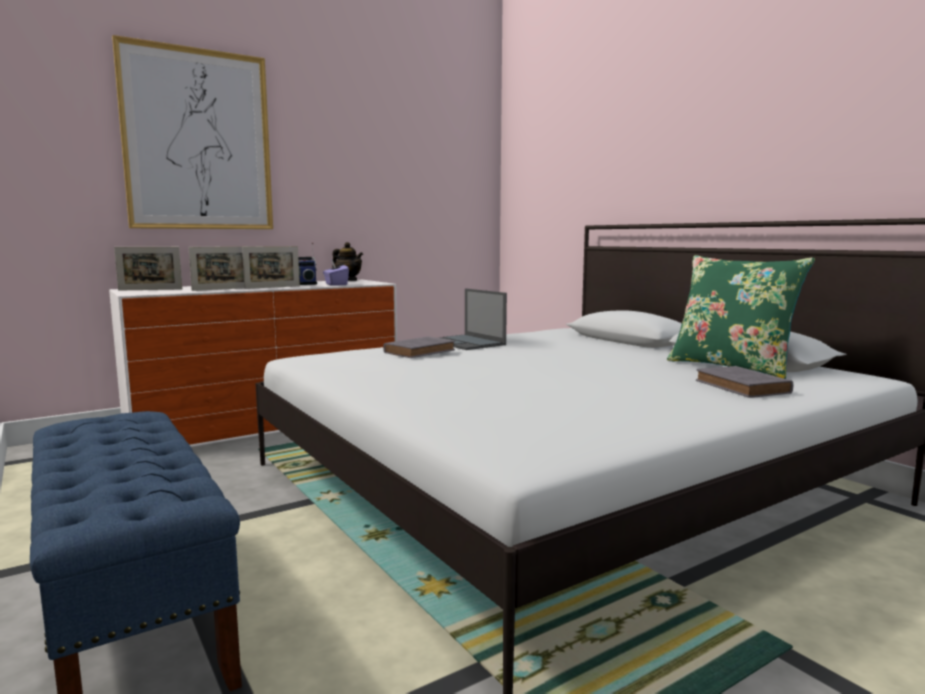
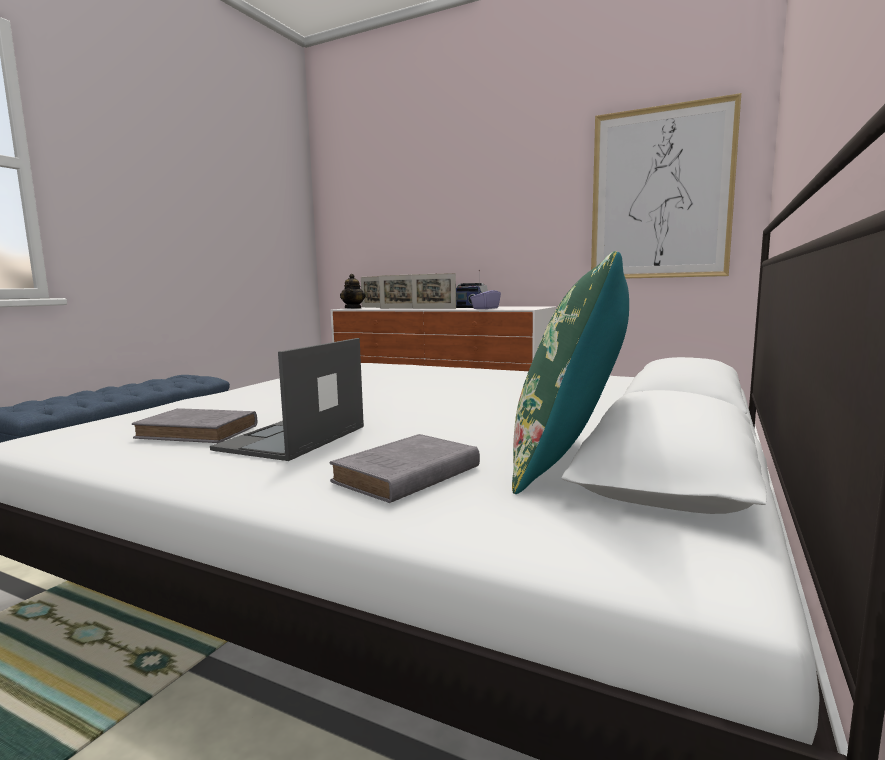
camera: 60 degrees right, 0 degrees up
picture [112,35,273,229] -> picture moved to [591,93,741,279]
teapot [332,242,363,281] -> teapot moved to [340,274,365,309]
grey book [383,336,455,358] -> grey book moved to [132,408,257,443]
laptop [439,288,507,350] -> laptop moved to [210,338,364,461]

